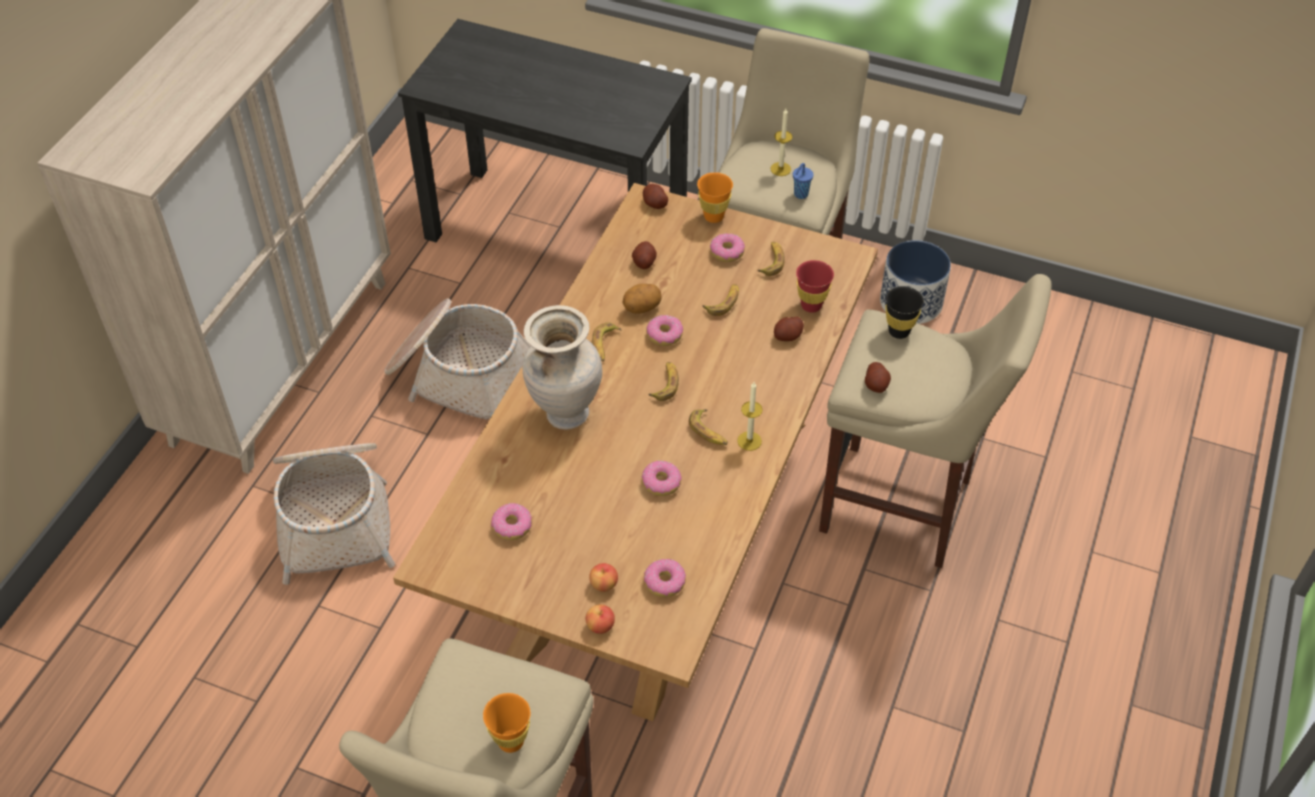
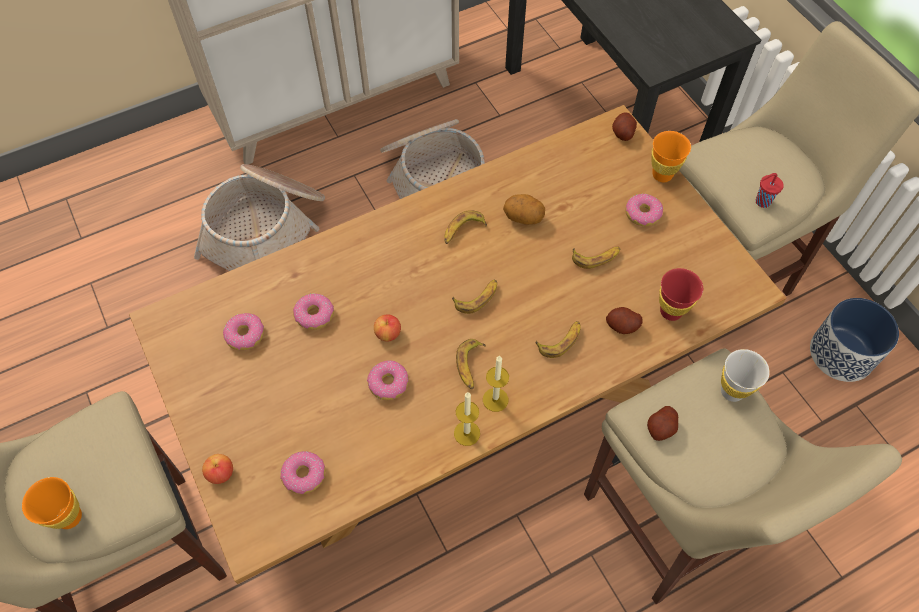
camera: 40 degrees right, 10 degrees up
beige vase [522,305,602,430] -> none
apple [589,563,618,592] -> apple moved to [374,315,401,342]
potato [632,241,657,269] -> none
donut [646,315,683,346] -> donut moved to [293,294,334,330]
banana [757,242,785,276] -> banana moved to [536,321,581,358]
candle [771,108,792,176] -> candle moved to [454,392,480,446]
blue cup [793,163,814,199] -> red cup [755,173,784,208]
black cup [885,286,924,339] -> white cup [721,349,770,402]

